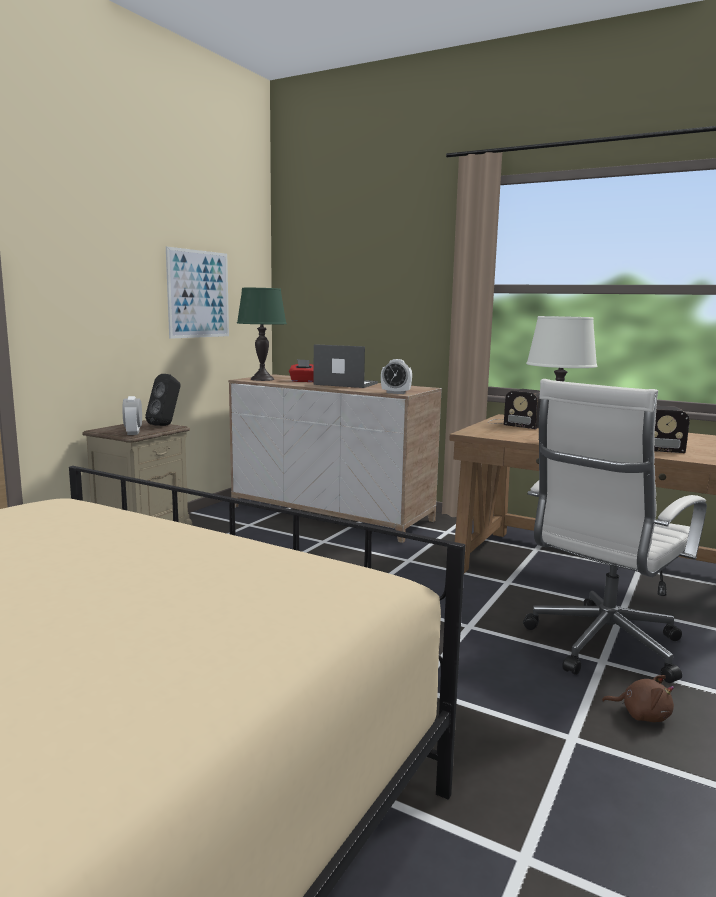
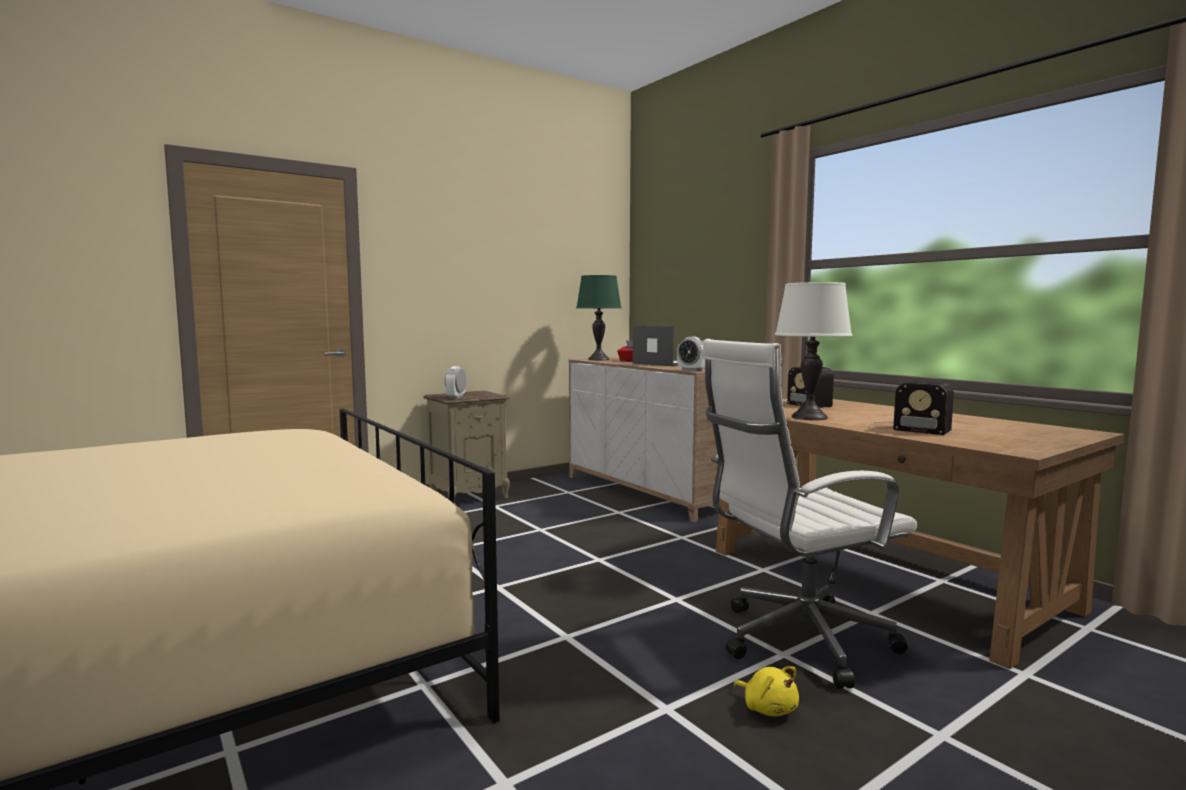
camera: 25 degrees right, 5 degrees down
black speaker [145,374,180,426] -> none
picture [166,247,229,339] -> none
brown plush toy [602,675,674,722] -> yellow plush toy [734,666,799,716]

